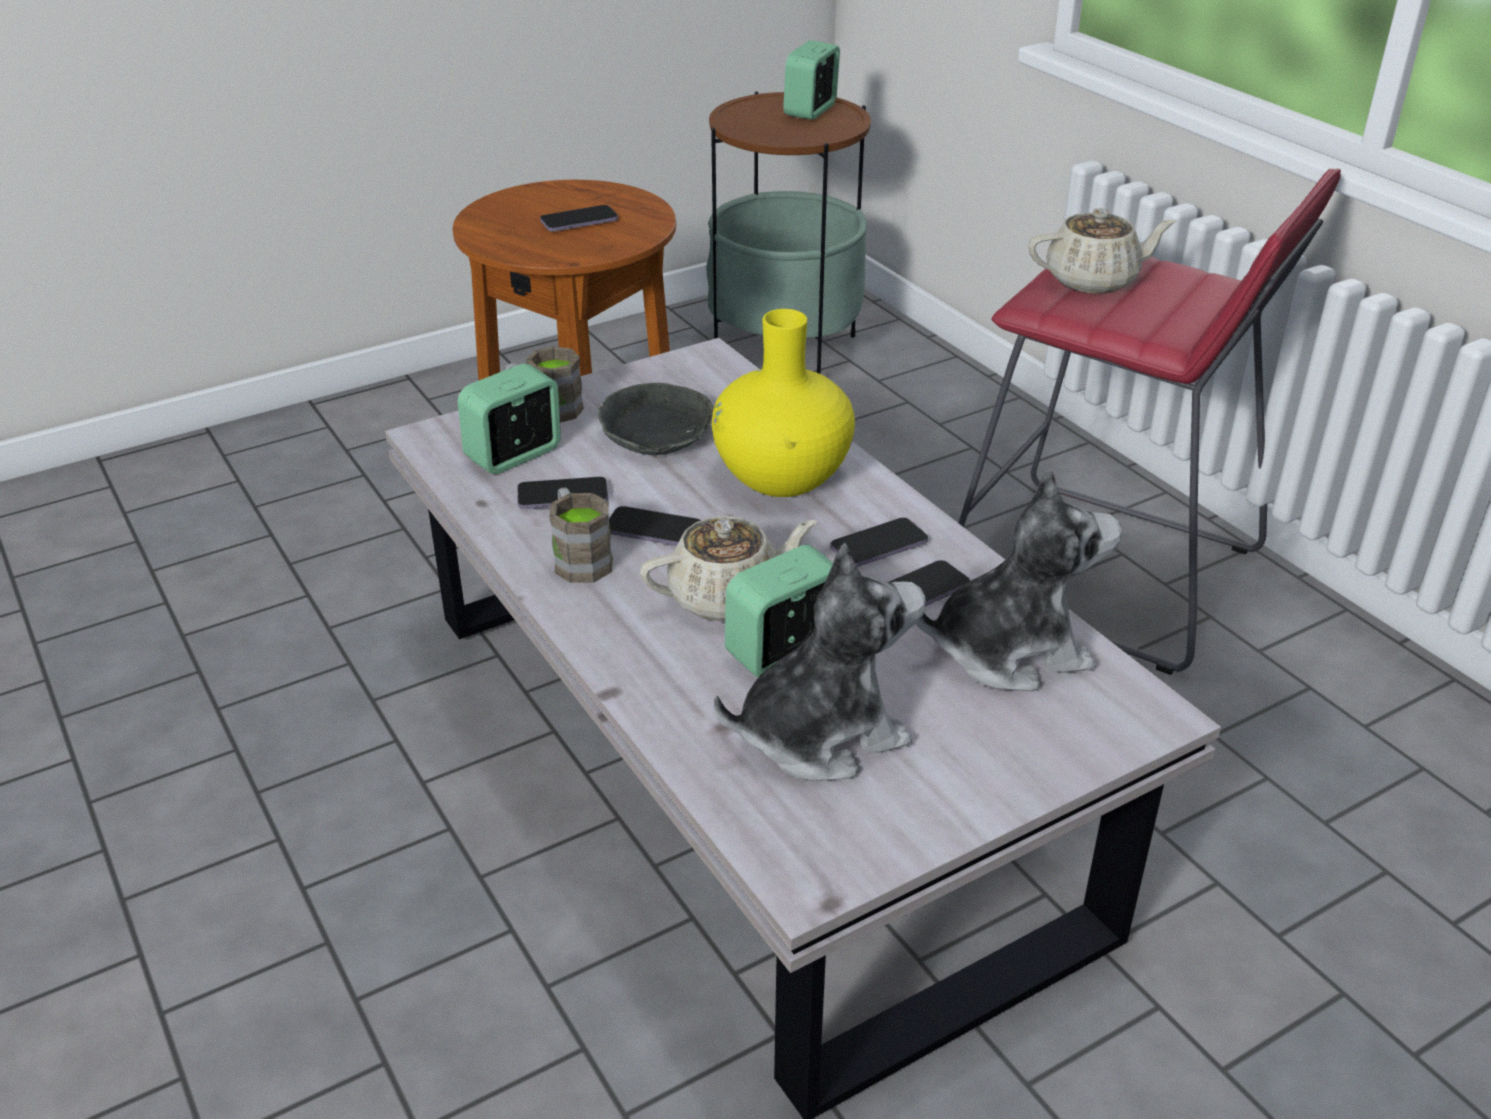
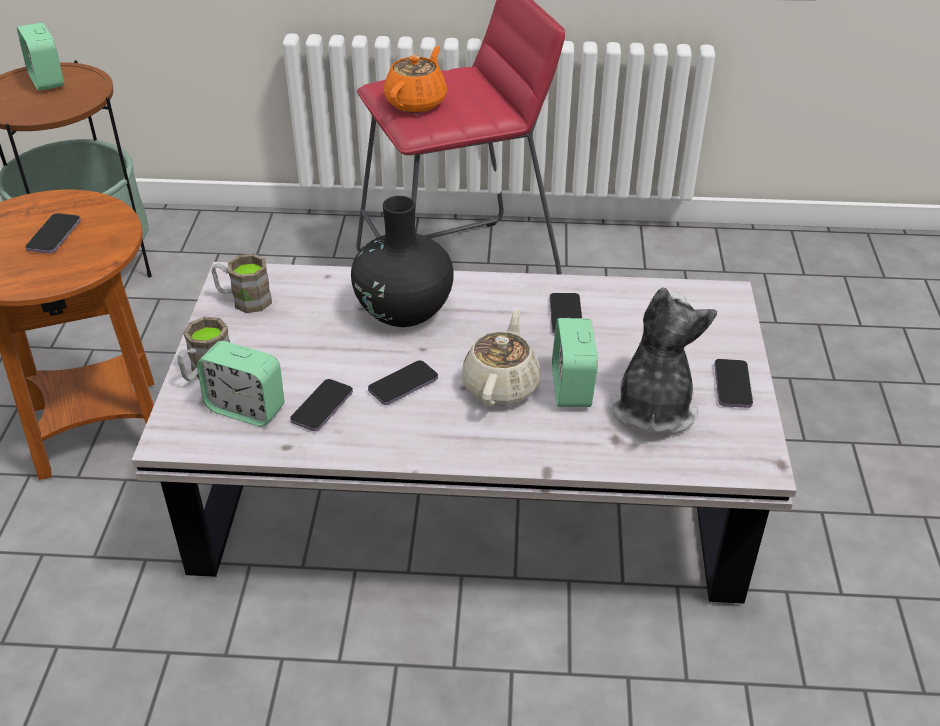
camera: 55 degrees left, 5 degrees up
alarm clock [458,363,561,474] -> alarm clock turned 60 degrees counterclockwise [197,341,284,427]
brown mug [549,488,613,583] -> brown mug moved to [212,254,272,313]
grey bowl [598,383,714,455] -> none
yellow vase [712,309,855,497] -> black vase [351,196,454,327]
phone [830,518,928,567] -> phone moved to [714,359,753,408]
plush toy [916,468,1122,692] -> none
beige teapot [1028,208,1177,293] -> orange teapot [384,45,447,113]

